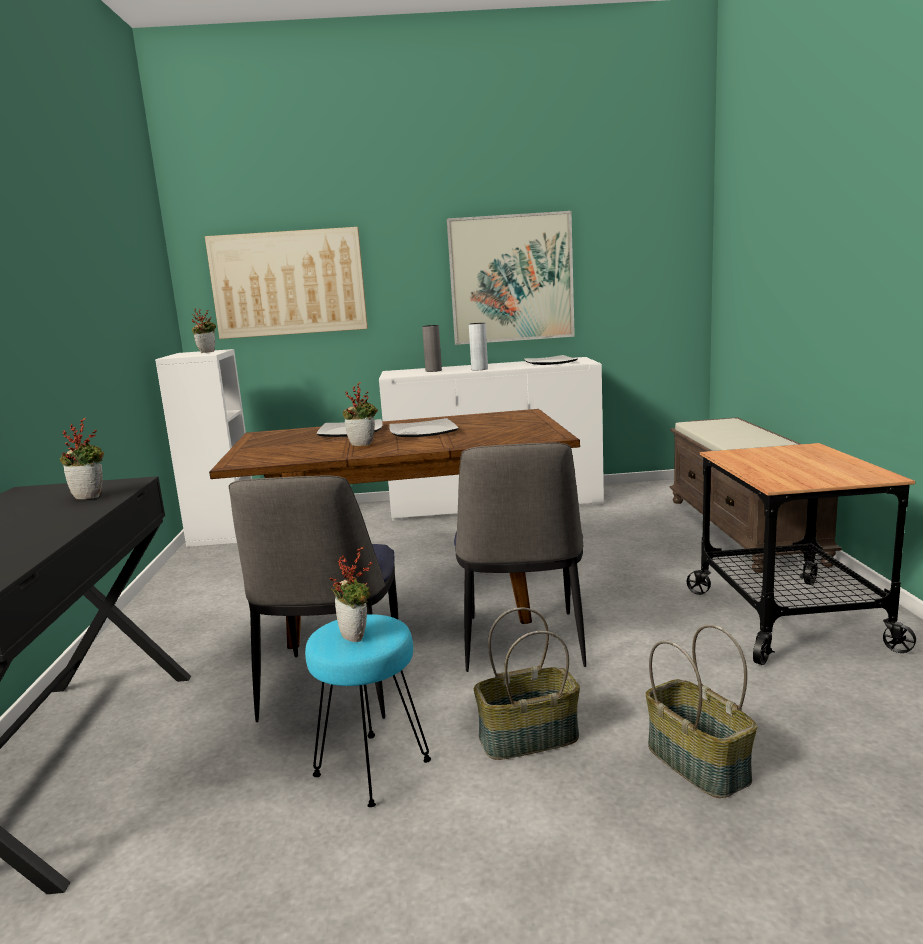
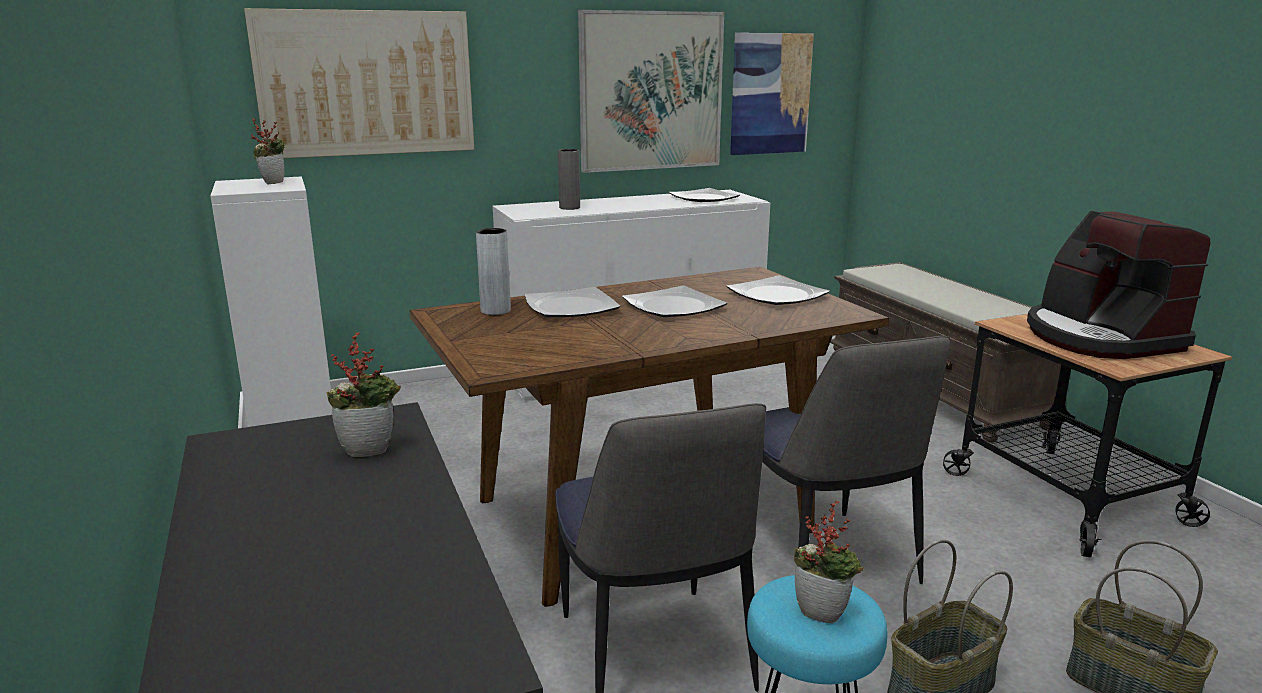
camera: 20 degrees left, 5 degrees up
potted plant [343,382,378,446] -> none
grey vase [469,323,488,370] -> grey vase moved to [476,228,511,315]
none -> plate [726,275,830,305]
none -> picture [730,33,814,155]
none -> coffee machine [1027,211,1210,359]

